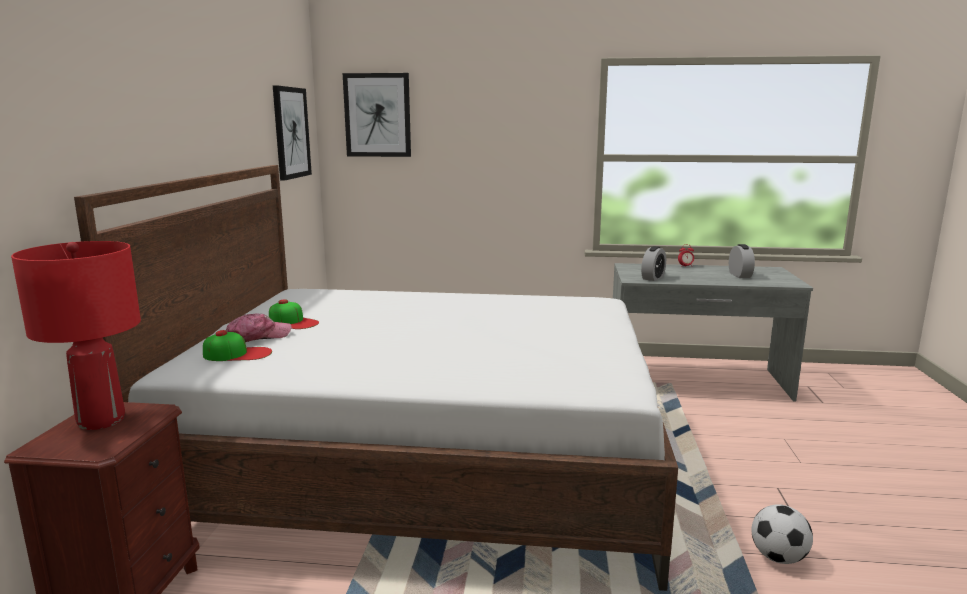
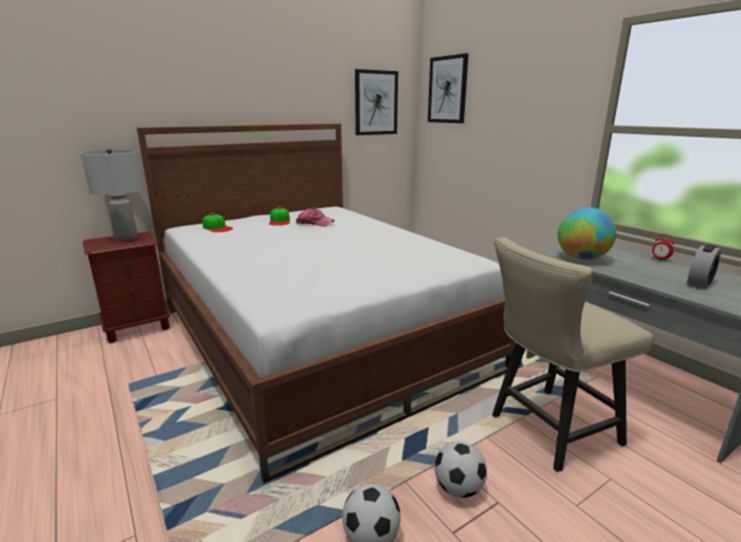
camera: 50 degrees right, 5 degrees up
red table lamp [11,241,141,430] -> grey table lamp [81,148,143,241]
cap [226,313,292,342] -> cap moved to [296,208,335,227]
alarm clock [641,246,666,281] -> globe [558,207,616,260]
none -> football [434,441,487,498]
none -> beige chair [492,237,654,472]

